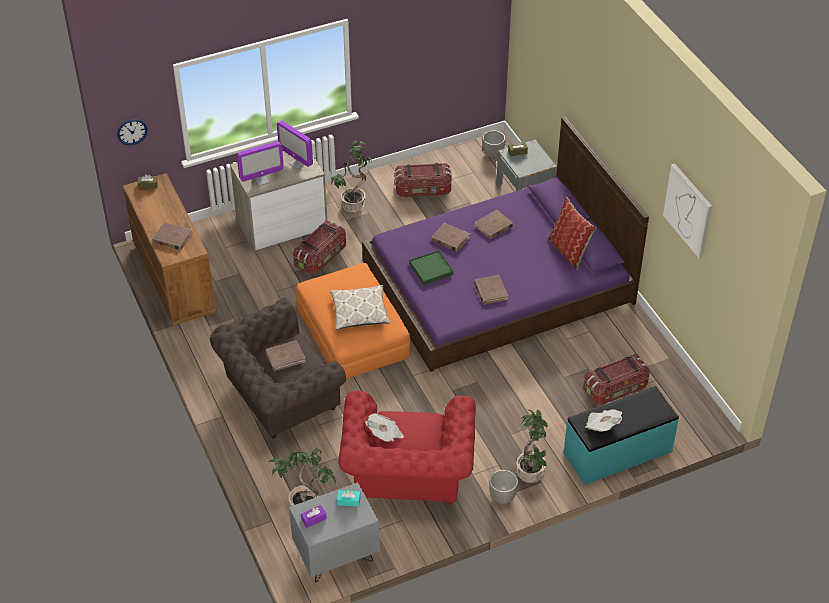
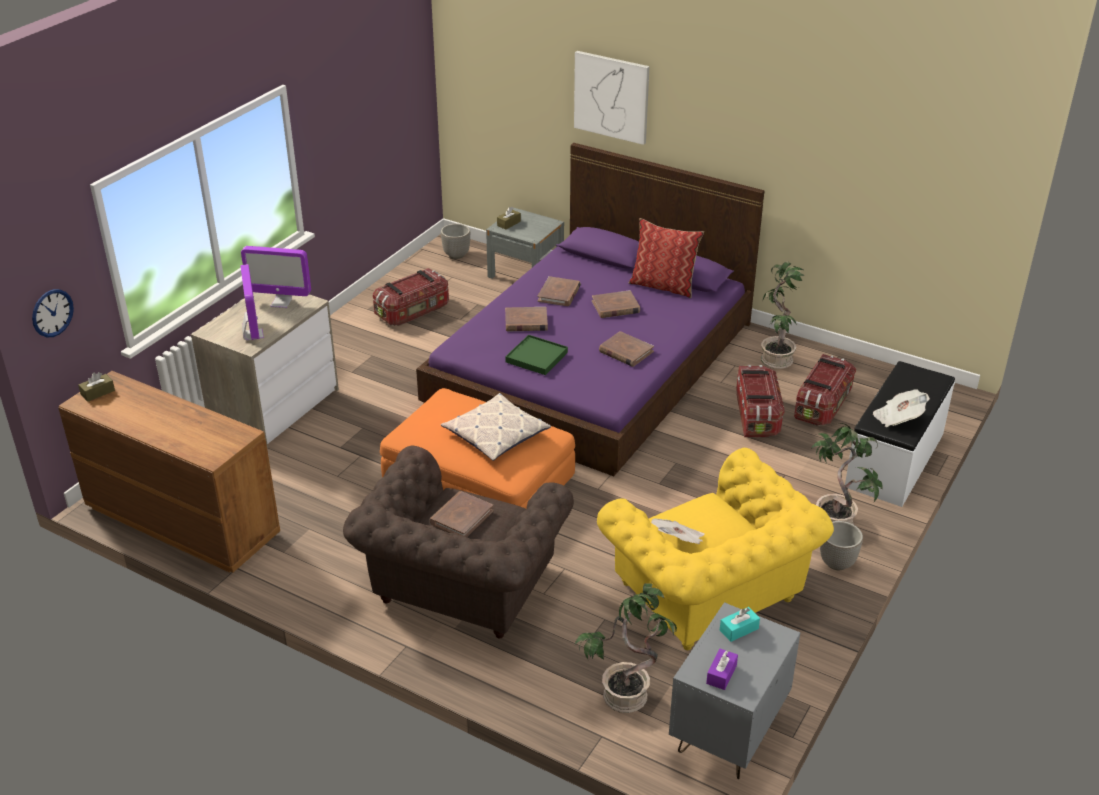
camera: 35 degrees left, 10 degrees down
brown book [152,222,193,250] -> brown book moved to [592,290,640,318]
monitor [237,141,284,186] -> monitor turned 45 degrees counterclockwise [241,264,264,340]
storage box [293,220,346,274] -> storage box moved to [737,365,785,437]
potted plant [331,141,372,213] -> potted plant moved to [761,261,805,369]
red armchair [338,391,476,505] -> yellow armchair [597,448,834,650]
turquoise bench [564,386,679,485] -> white bench [845,361,955,507]
picture [663,163,712,258] -> picture moved to [574,51,650,145]

